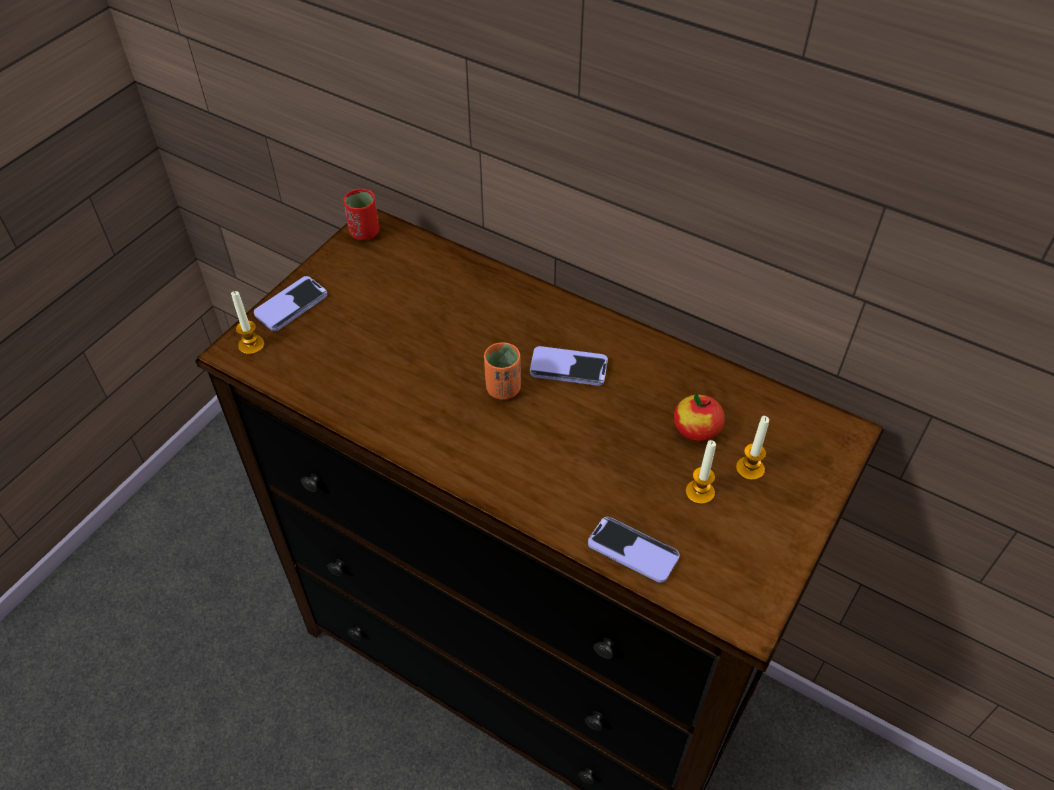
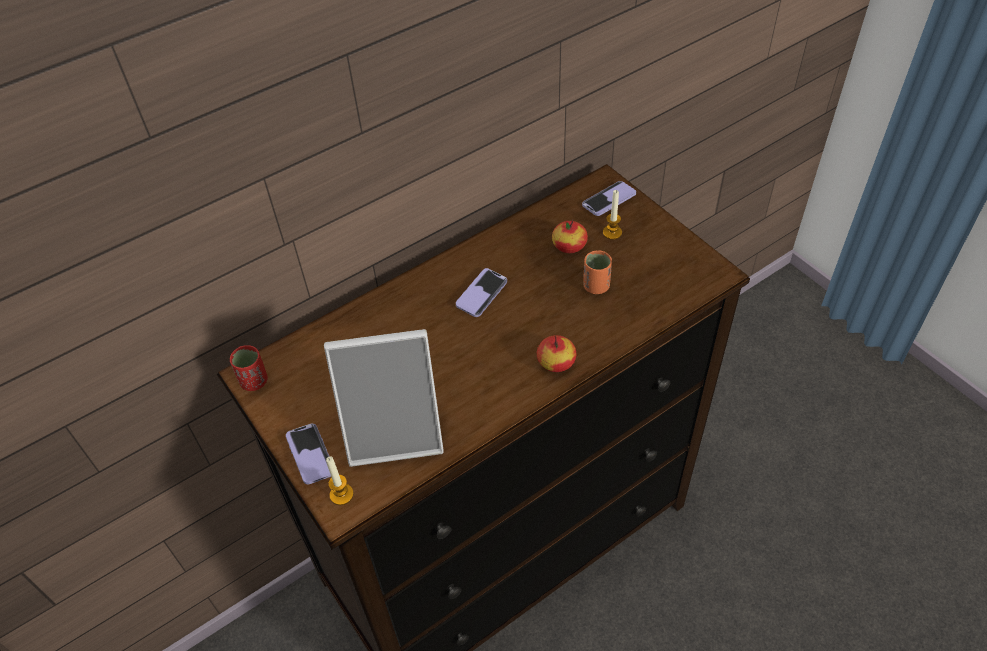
camera: 65 degrees left, 0 degrees up
orange cup [484,342,521,400] -> orange cup moved to [583,251,612,294]
phone [588,517,680,583] -> phone moved to [582,181,636,216]
candle [685,440,716,505] -> none
none -> picture frame [324,329,444,467]
none -> apple [537,335,577,372]

